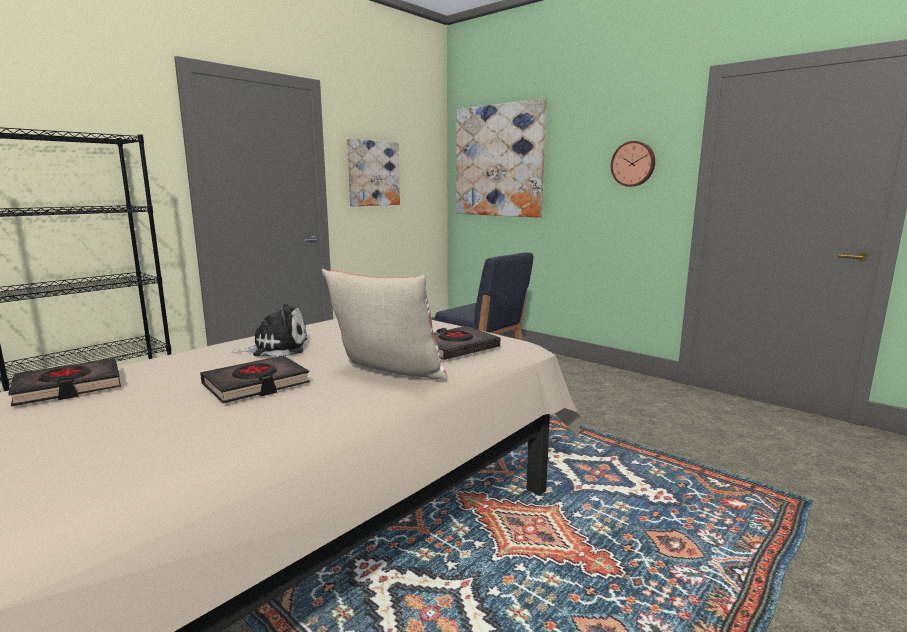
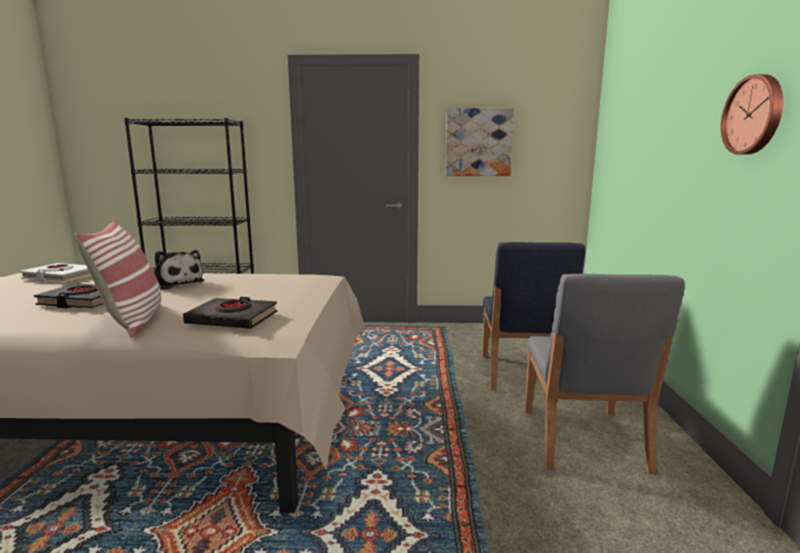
camera: 50 degrees right, 0 degrees up
black book [8,358,121,407] -> white book [19,263,90,282]
picture [456,99,547,218] -> none
none -> grey chair [525,274,685,474]

